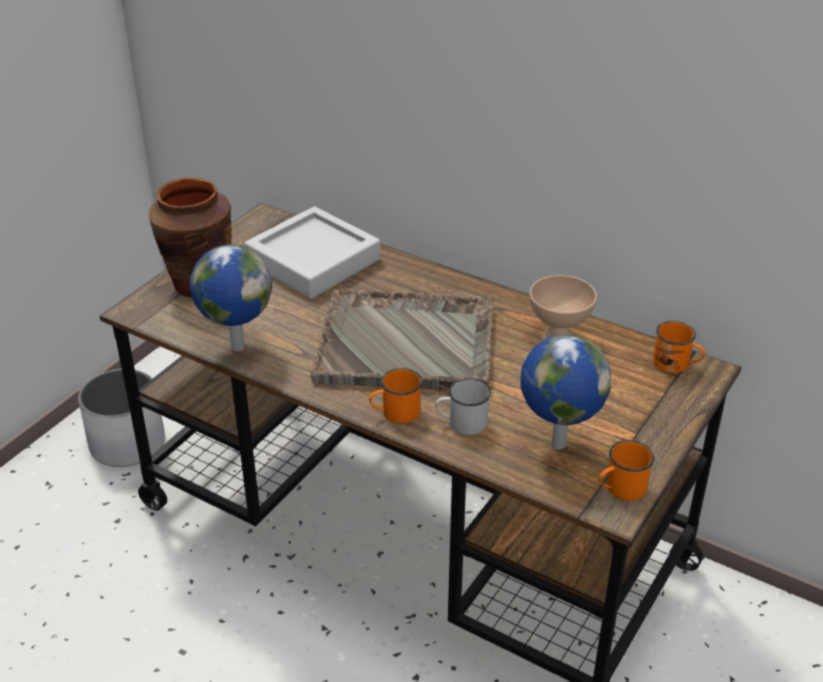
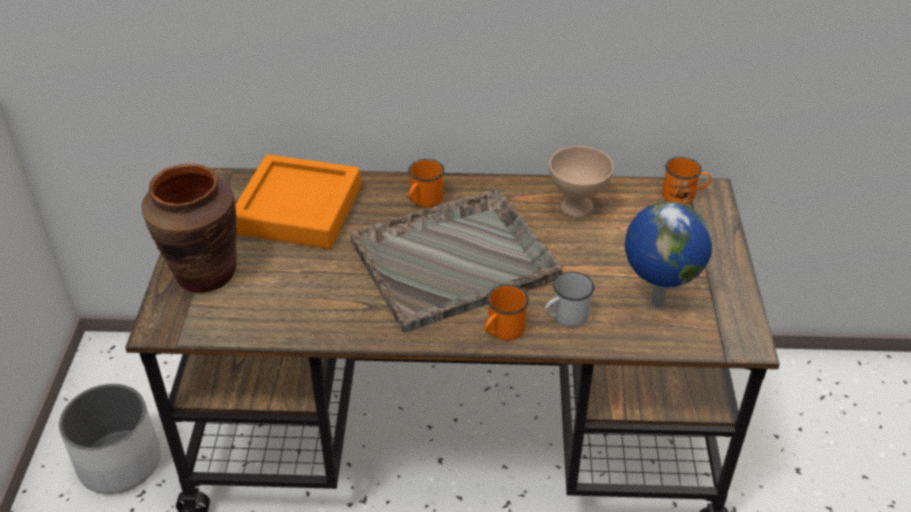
camera: 30 degrees left, 5 degrees up
globe [190,245,272,351] -> none
grey tray [244,206,381,299] -> orange tray [235,154,361,249]
orange mug [598,440,654,501] -> orange mug moved to [408,159,444,207]

